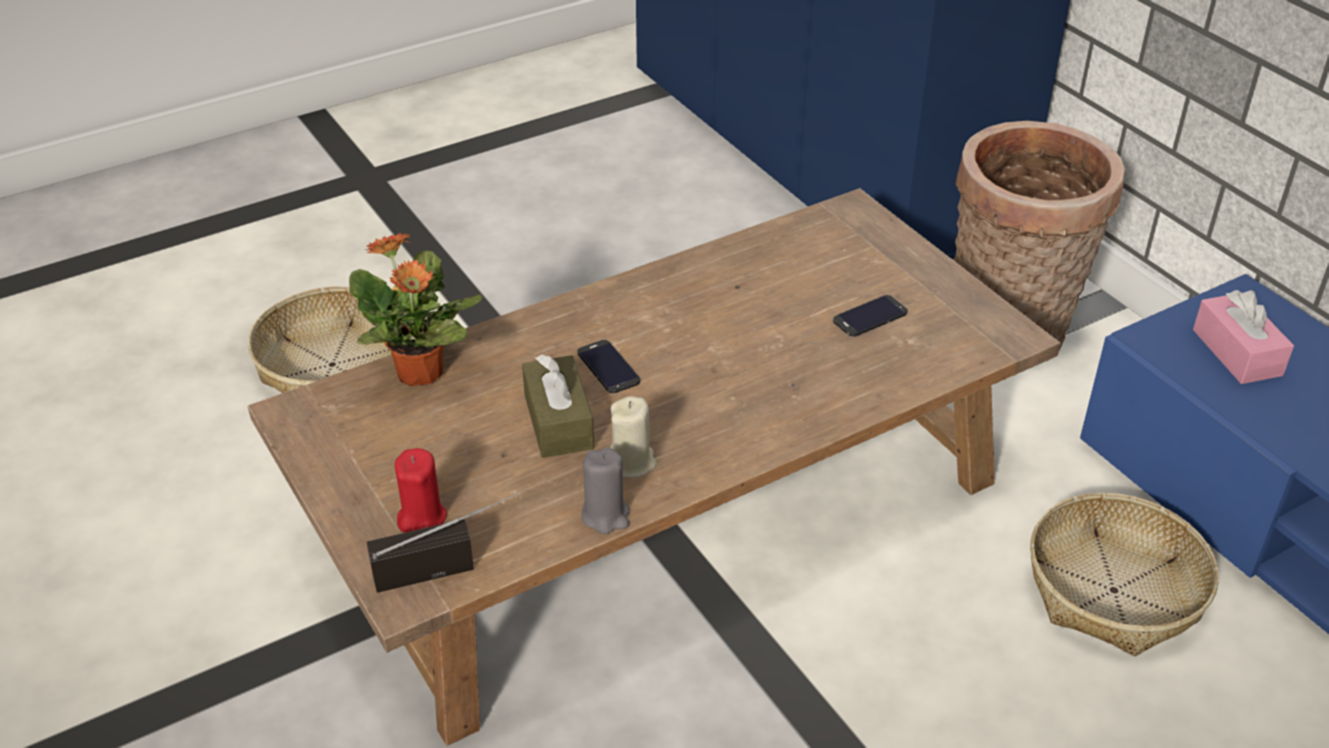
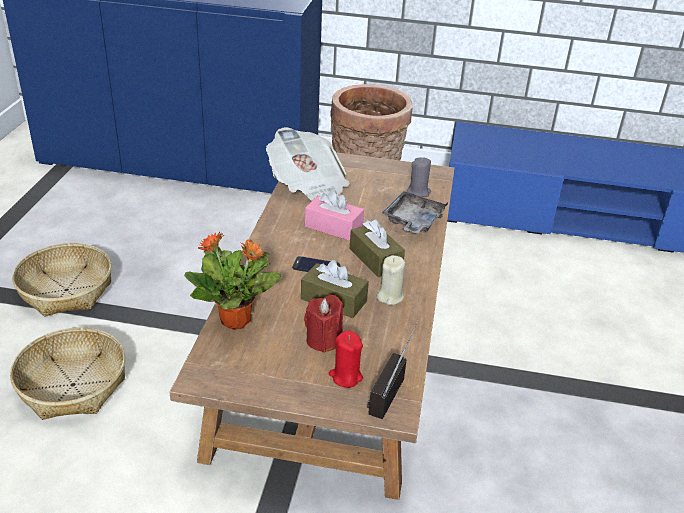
camera: 50 degrees left, 5 degrees down
grey candle [582,447,630,534] -> grey candle moved to [407,157,431,197]
phone [833,295,908,337] -> none
basket [1030,493,1219,656] -> basket moved to [12,243,112,317]
pink tissue box [1193,290,1294,384] -> pink tissue box moved to [305,190,364,241]
none -> newspaper [266,127,350,201]
none -> red candle [304,295,343,353]
none -> brown tissue box [350,219,405,277]
none -> grey tray [382,191,448,234]

